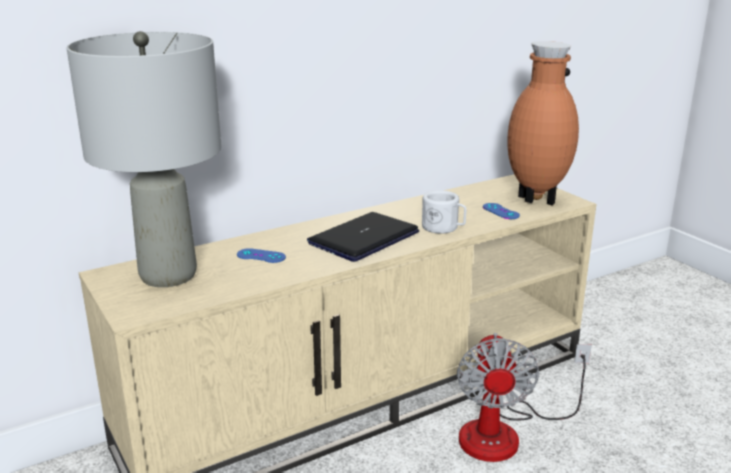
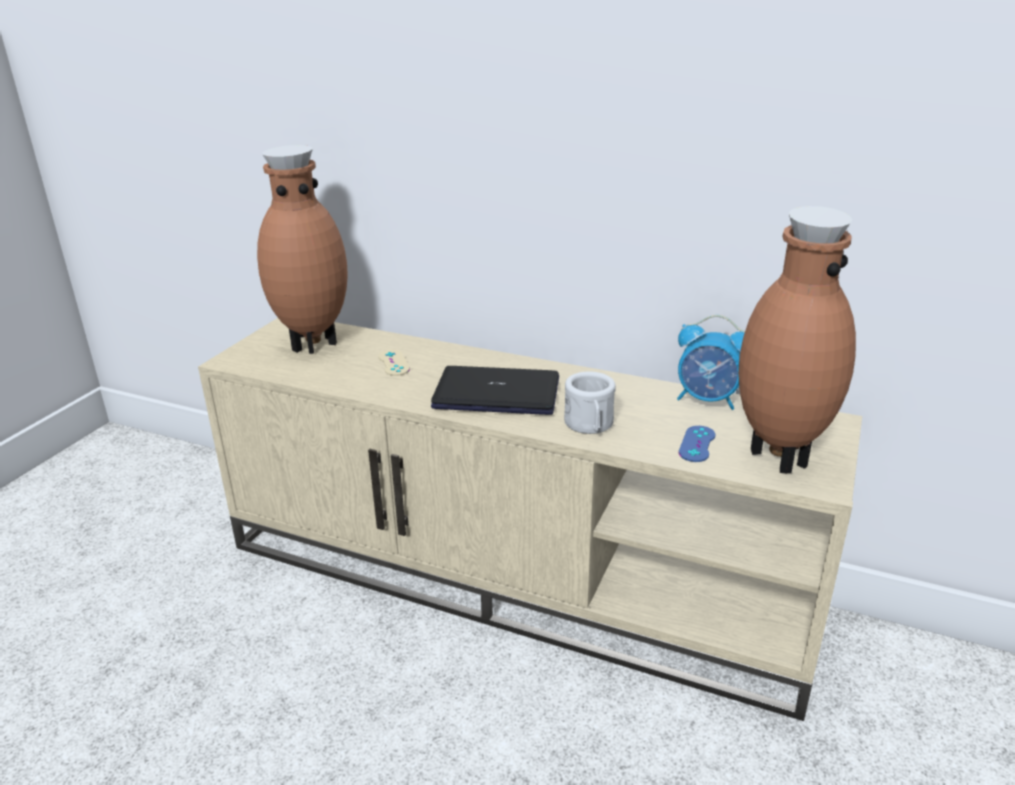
camera: 55 degrees right, 5 degrees up
grey table lamp [67,31,222,287] -> brown vase [257,145,348,354]
blue game controller [237,248,286,263] -> beige game controller [378,350,410,376]
fan [457,333,592,462] -> none
none -> alarm clock [677,315,745,410]

